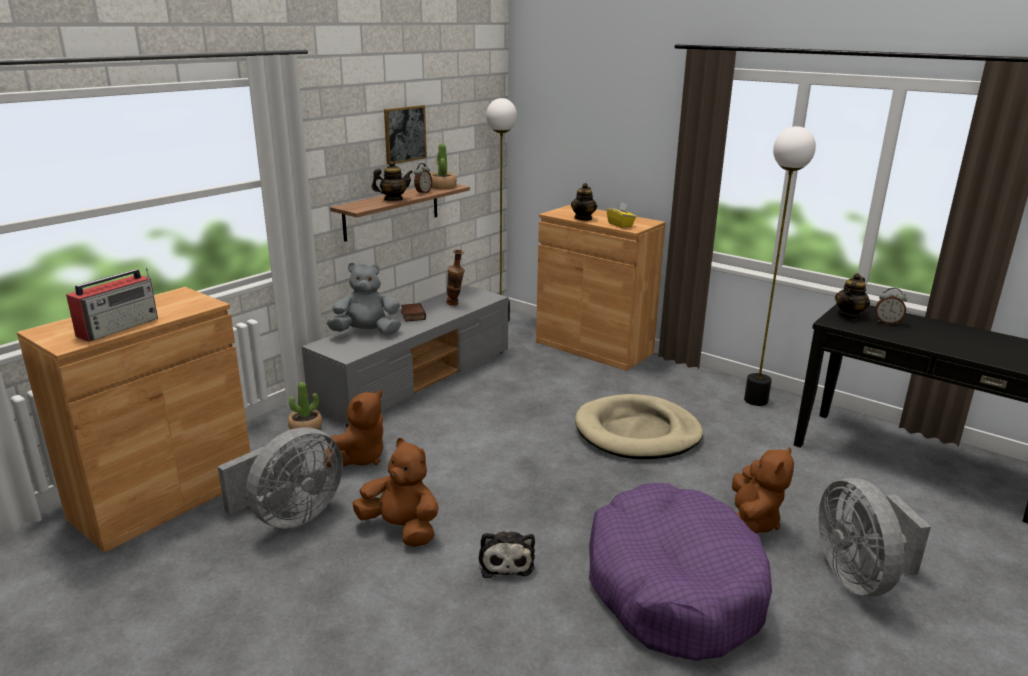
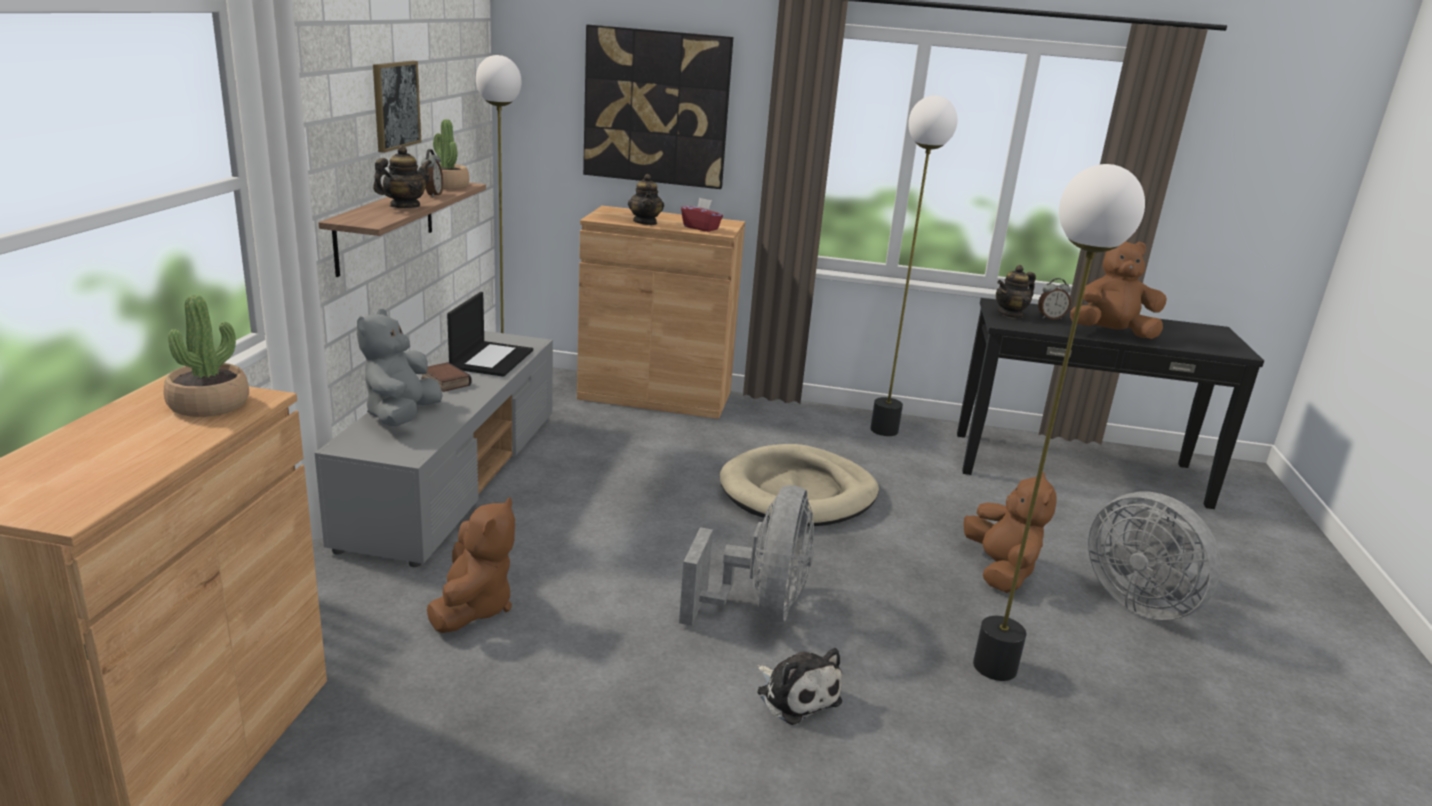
camera: 30 degrees left, 0 degrees up
radio [66,268,158,342] -> none
grey fan [218,427,343,529] -> grey fan moved to [679,485,814,626]
potted plant [288,382,322,430] -> potted plant moved to [164,295,249,417]
grey plush toy [327,263,401,335] -> grey plush toy turned 45 degrees counterclockwise [357,309,443,426]
brown plush toy [353,438,438,547] -> brown plush toy moved to [1070,241,1167,339]
vase [446,249,465,306] -> laptop [447,292,533,377]
purple dog bed [589,483,772,661] -> floor lamp [973,164,1145,681]
yellow tissue box [607,202,636,228] -> red tissue box [681,197,723,232]
teapot [835,273,870,320] -> teapot turned 45 degrees clockwise [996,265,1036,319]
none -> picture [583,25,733,189]

